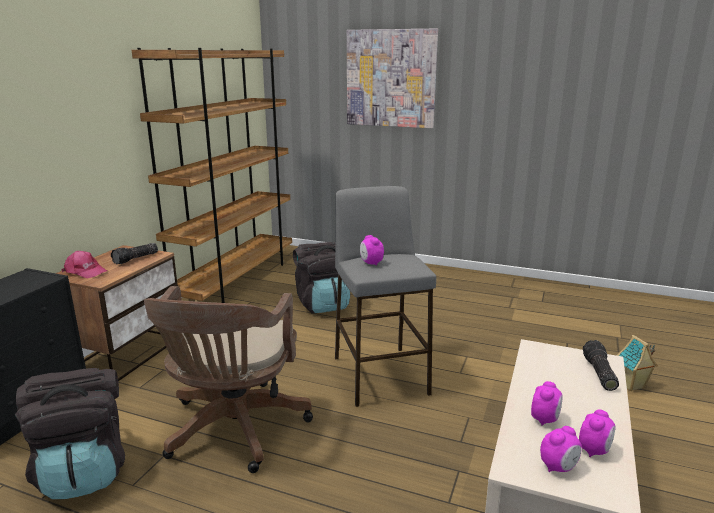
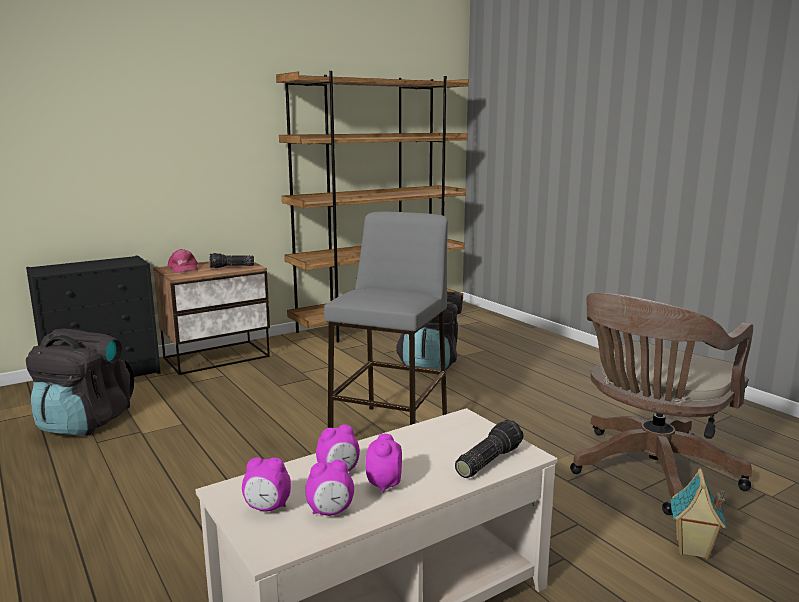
camera: 35 degrees right, 5 degrees down
brown office chair [144,286,313,473] -> brown office chair moved to [570,293,753,515]
picture [347,29,438,128] -> none
alarm clock [360,235,384,266] -> alarm clock moved to [365,434,402,493]

